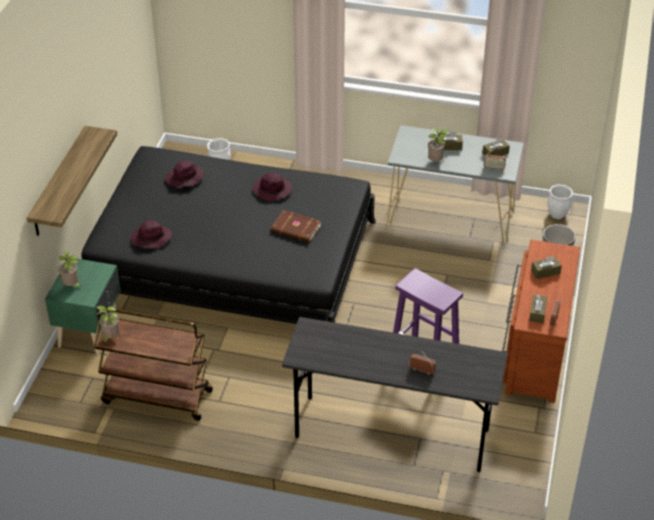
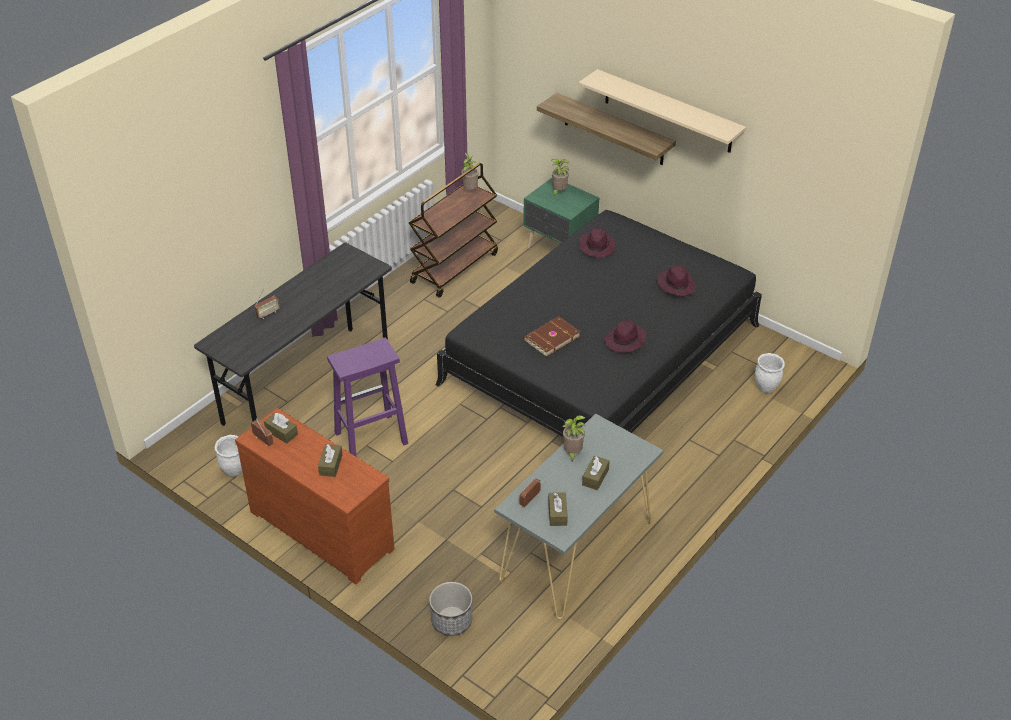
camera: 115 degrees right, 0 degrees up
white planter [548,184,573,219] -> white planter moved to [215,435,242,477]
none -> beige shelf [579,69,746,153]

